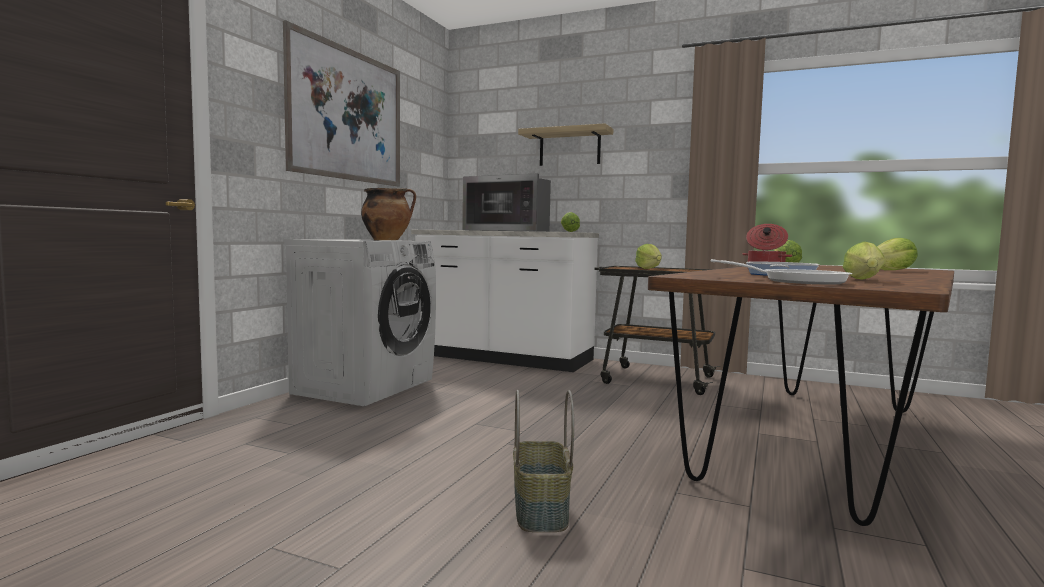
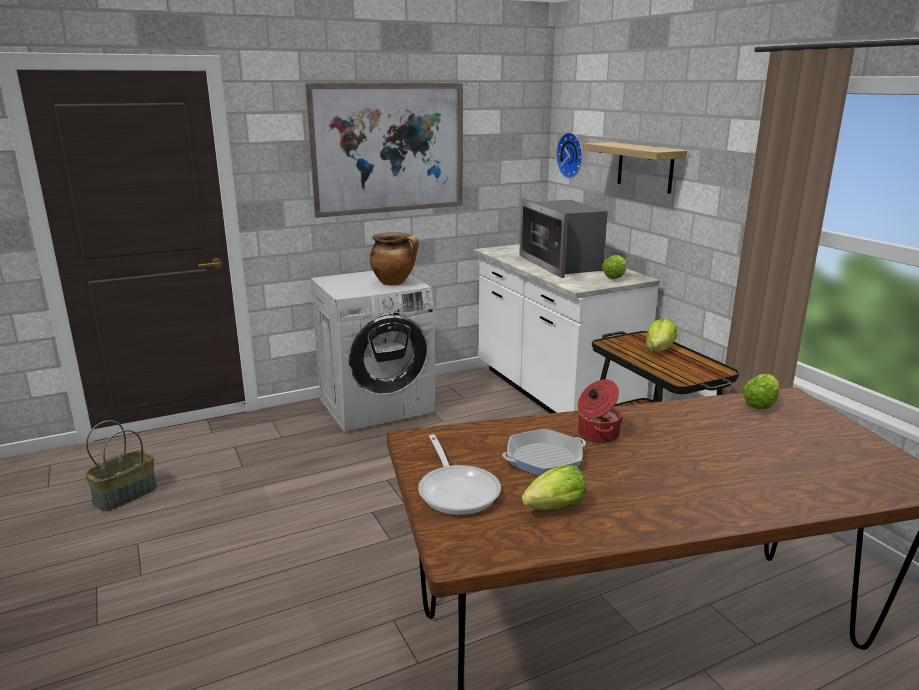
camera: 40 degrees right, 15 degrees up
basket [513,390,574,532] -> basket moved to [85,420,158,511]
lettuce [877,238,918,270] -> none
none -> wall clock [556,132,583,179]

